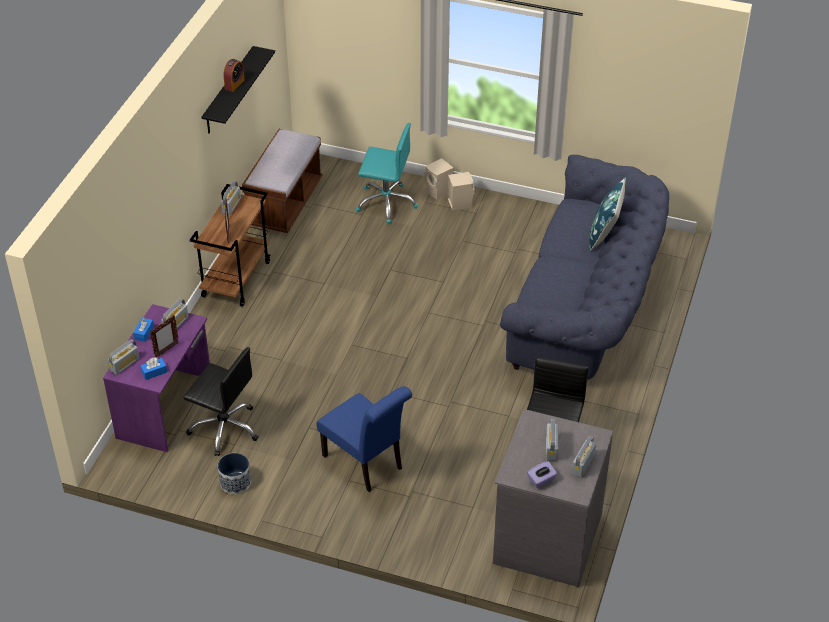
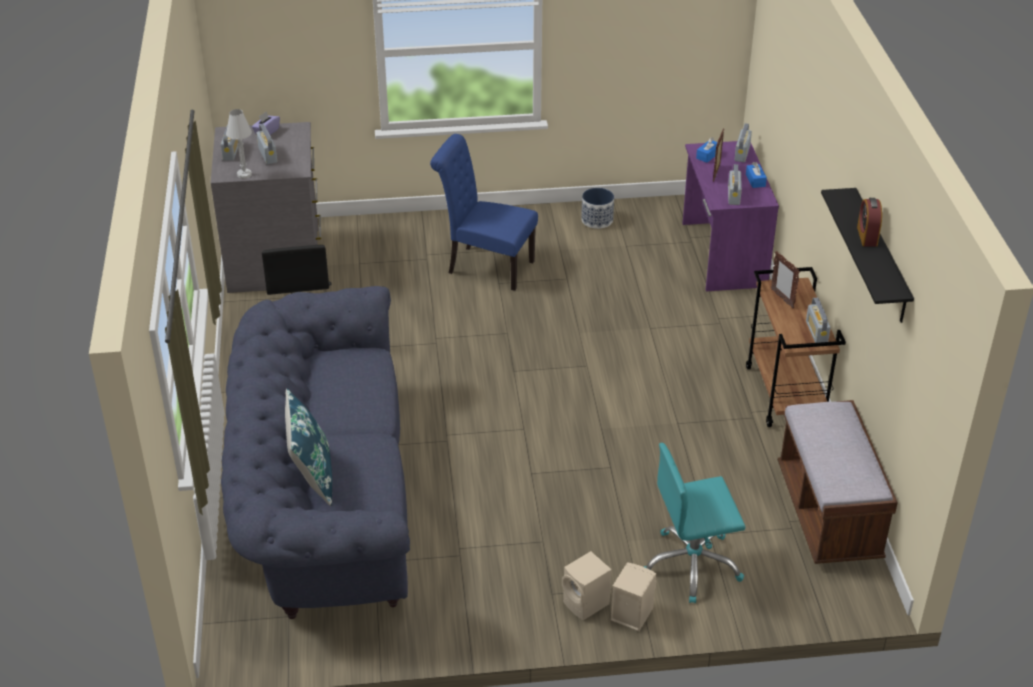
camera: 155 degrees right, 5 degrees down
black office chair [183,347,258,456] -> none
none -> white table lamp [226,109,252,179]

